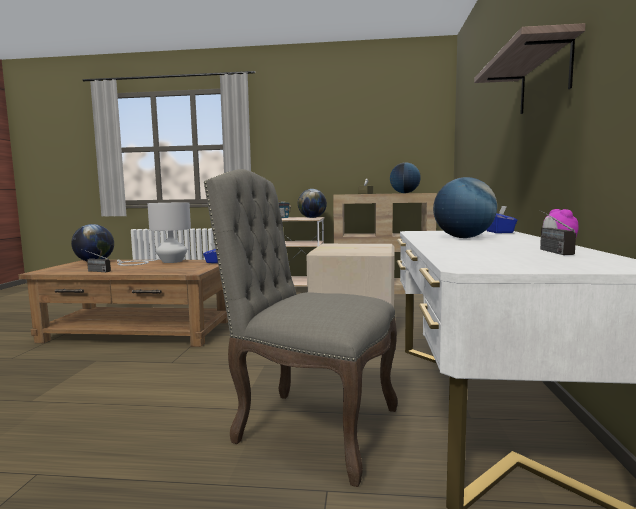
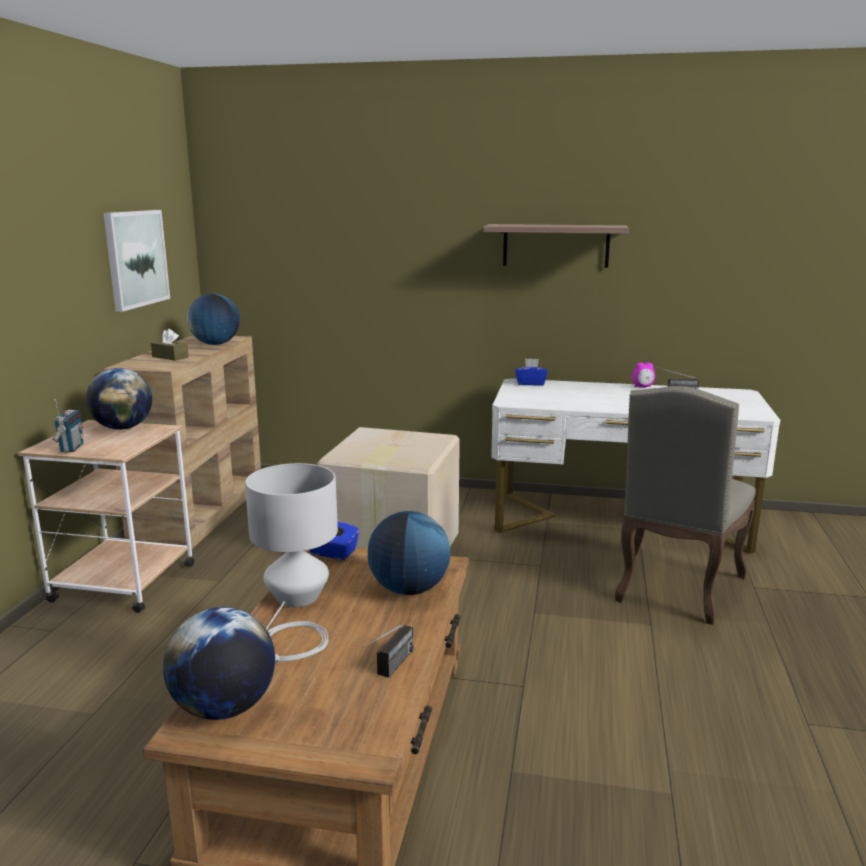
camera: 85 degrees left, 10 degrees up
globe [433,177,497,238] -> globe moved to [368,511,450,595]
none -> picture [103,210,170,312]

